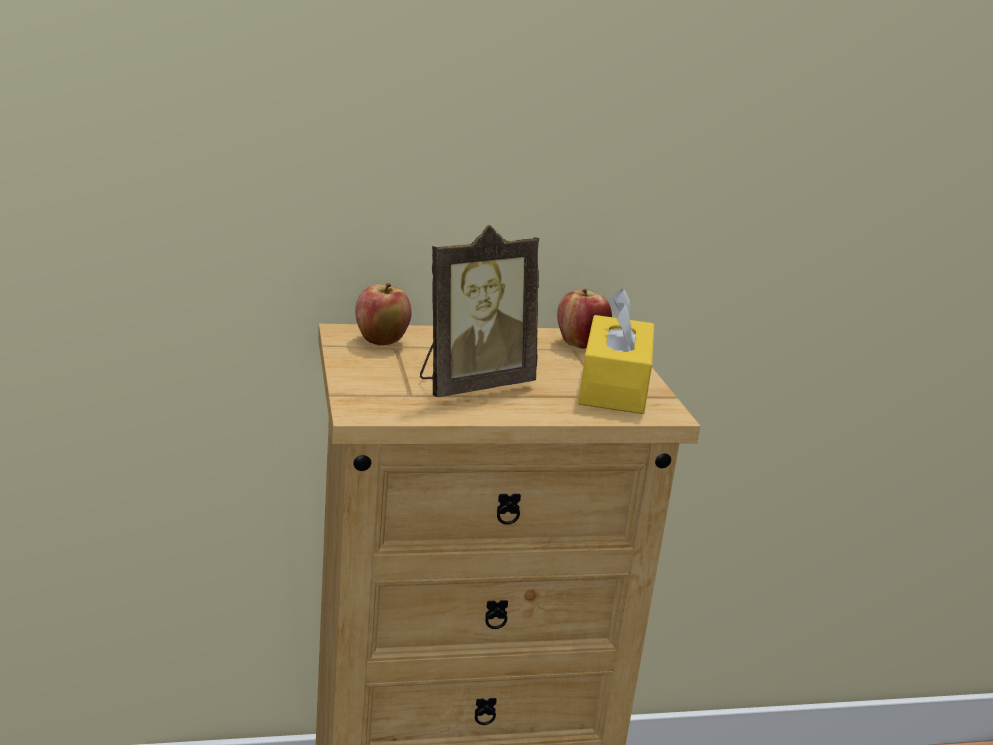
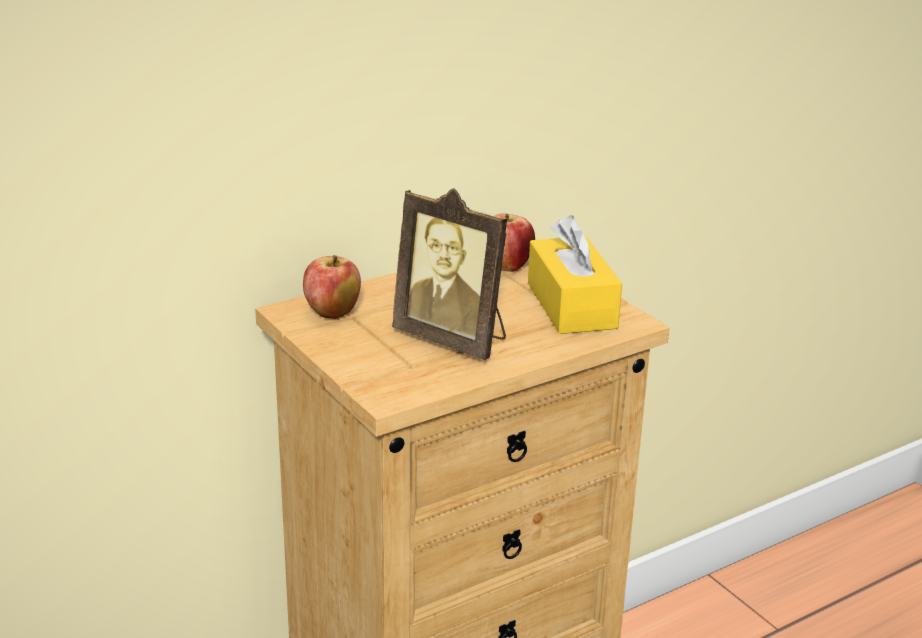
camera: 20 degrees left, 5 degrees up
picture frame [420,225,539,397] -> picture frame turned 90 degrees clockwise [392,188,508,360]

